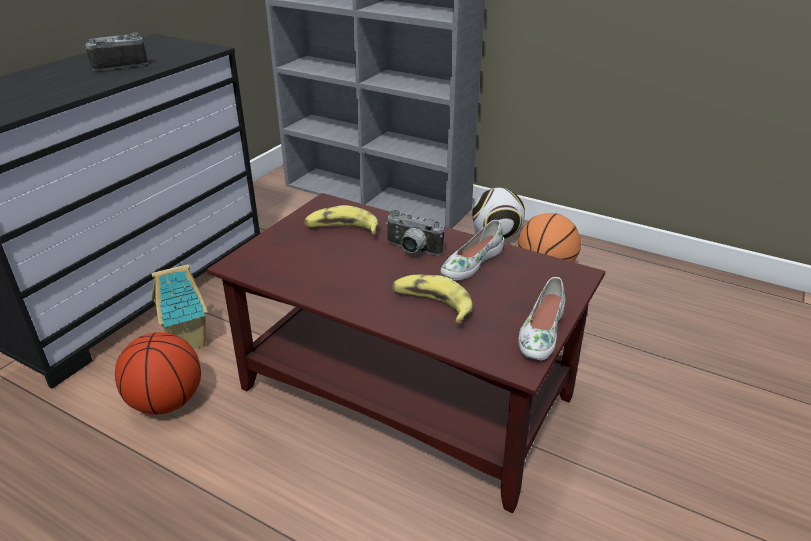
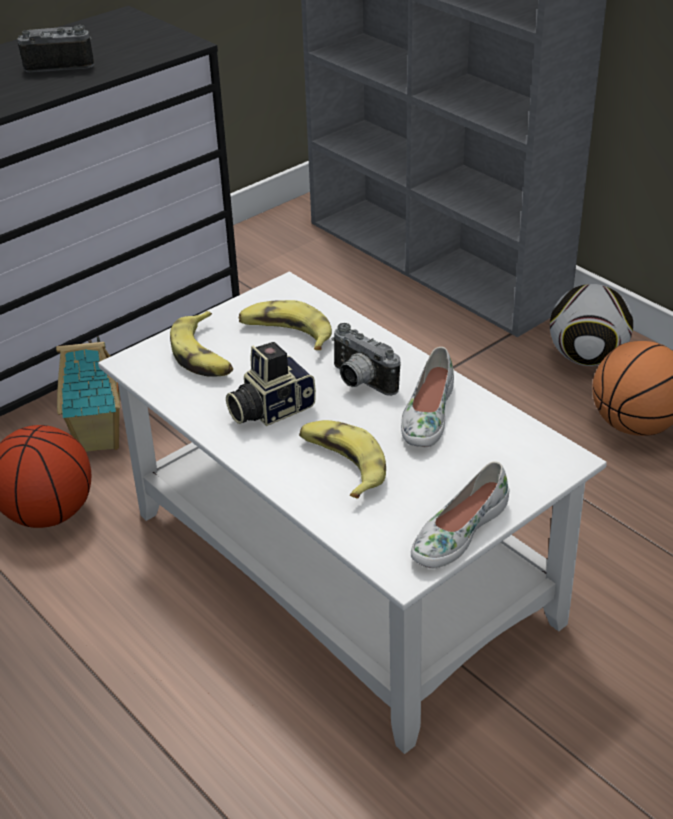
camera: 20 degrees right, 5 degrees up
brown coffee table [207,193,605,513] -> white coffee table [98,272,607,754]
white shoe [440,220,504,280] -> white shoe turned 45 degrees counterclockwise [401,347,454,447]
none -> banana [170,311,233,377]
none -> camera [226,342,316,426]

